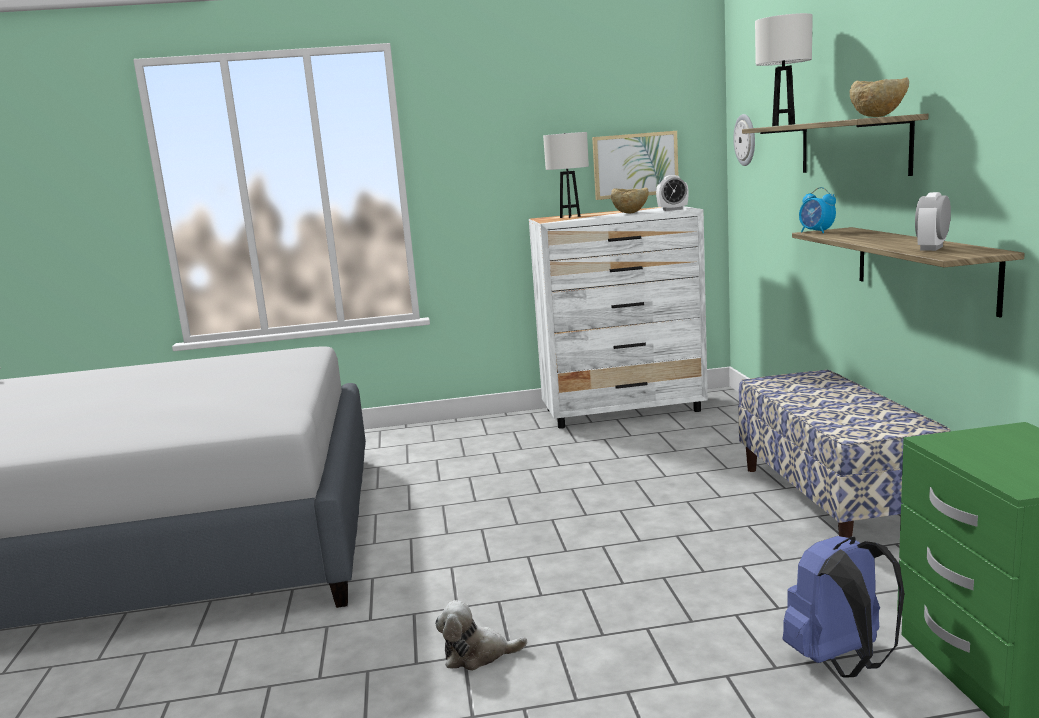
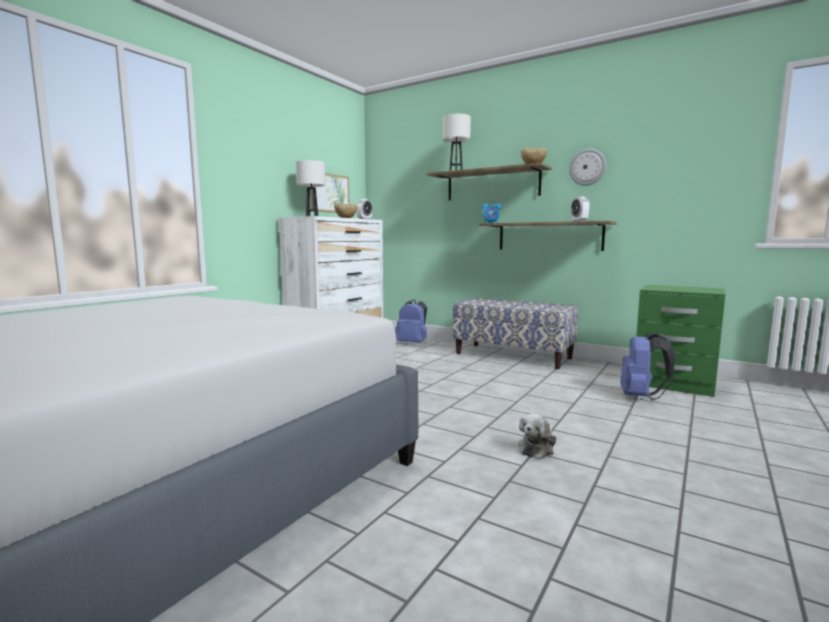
camera: 50 degrees left, 5 degrees down
wall clock [733,114,755,166] -> wall clock moved to [569,148,606,186]
none -> blue backpack [395,299,427,343]

